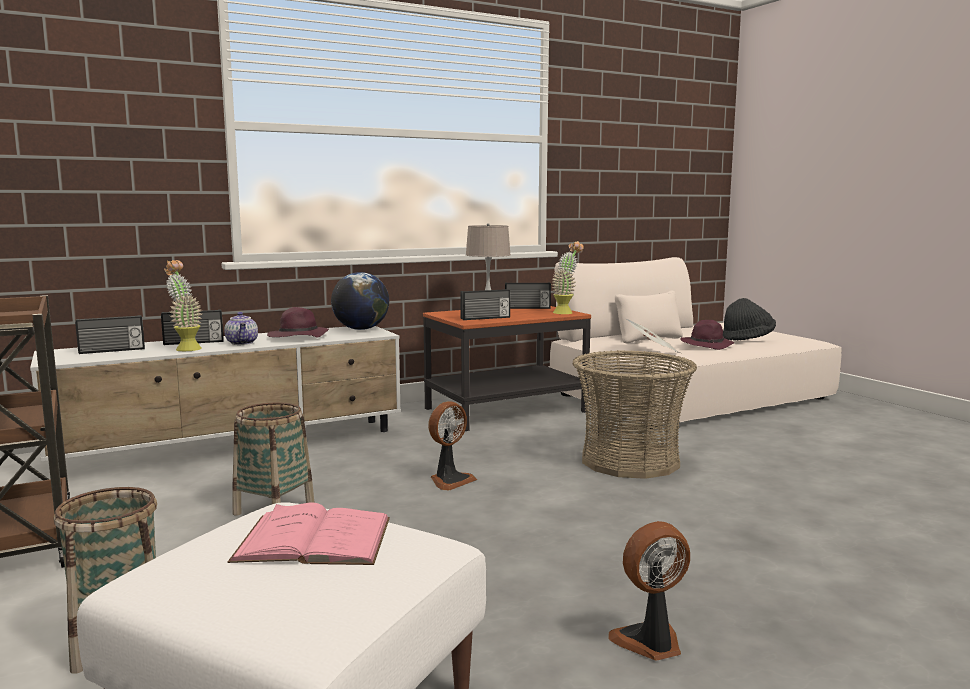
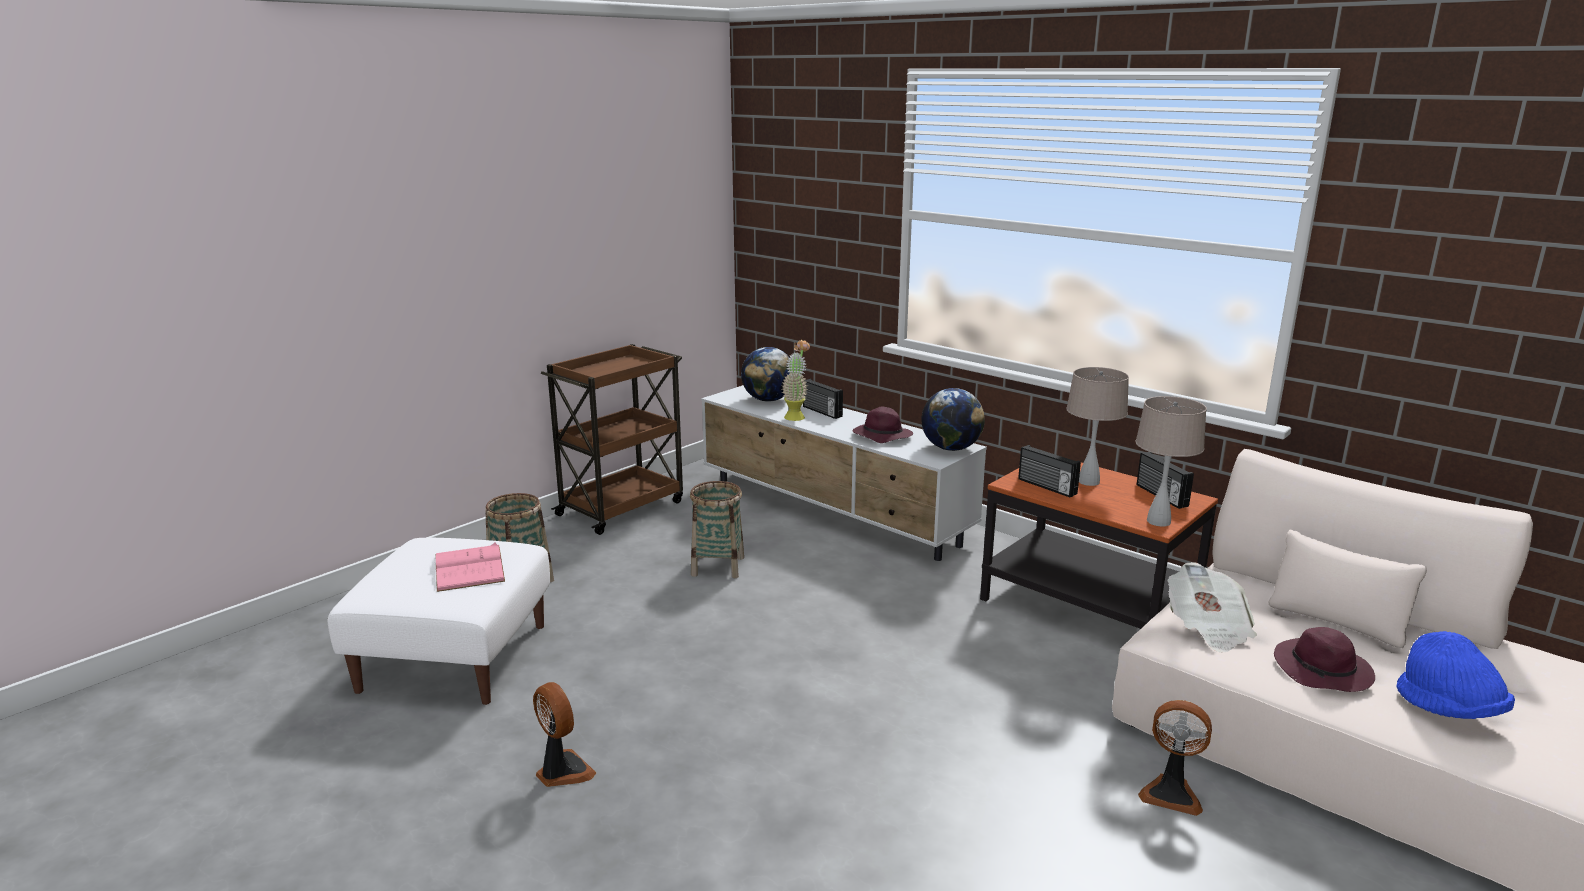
camera: 70 degrees right, 10 degrees up
radio [75,315,145,354] -> globe [741,347,790,402]
teapot [224,312,258,345] -> none
fan [428,401,477,490] -> fan moved to [1138,700,1212,816]
potted plant [552,241,584,314] -> beige table lamp [1135,396,1207,527]
basket [573,350,697,479] -> none
black hat [723,298,776,340] -> blue hat [1396,631,1515,719]

